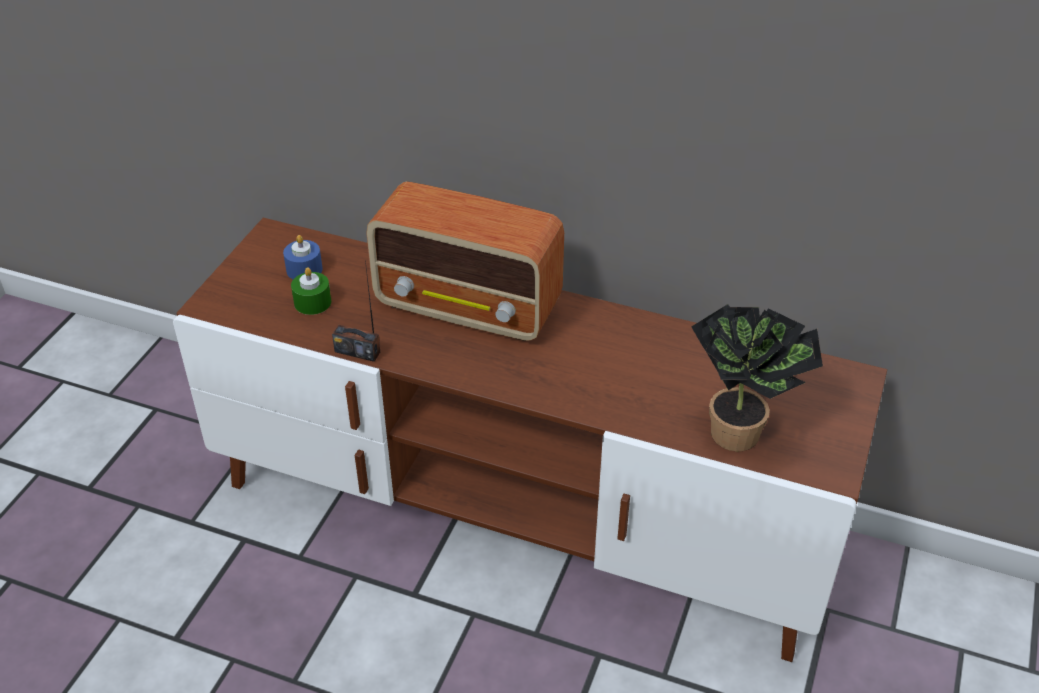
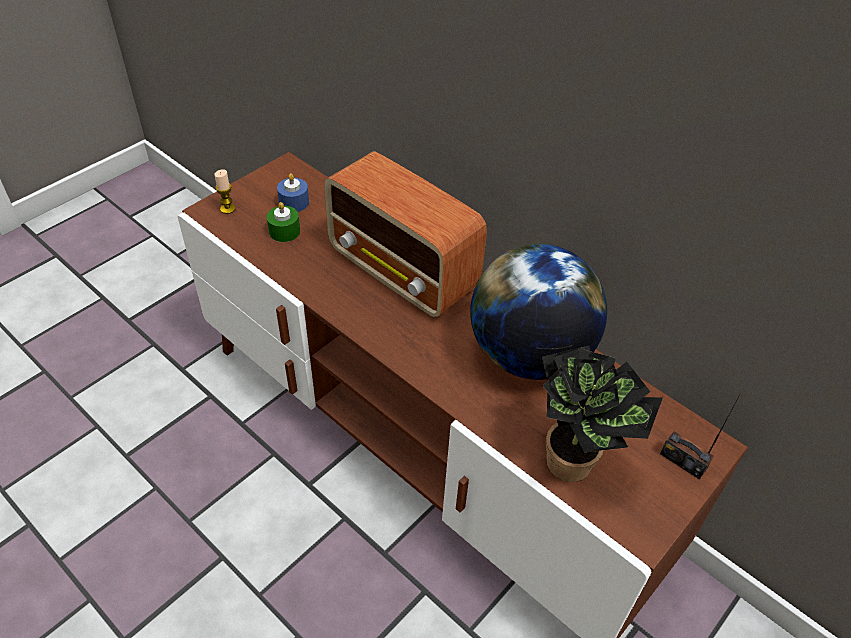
camera: 20 degrees right, 5 degrees up
radio [332,260,380,362] -> radio moved to [660,395,740,480]
none -> candle [215,170,235,214]
none -> globe [470,244,607,380]

